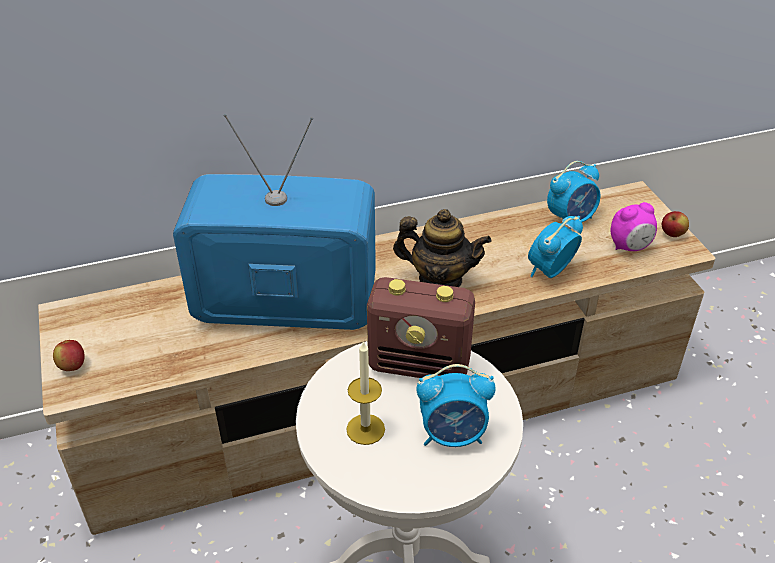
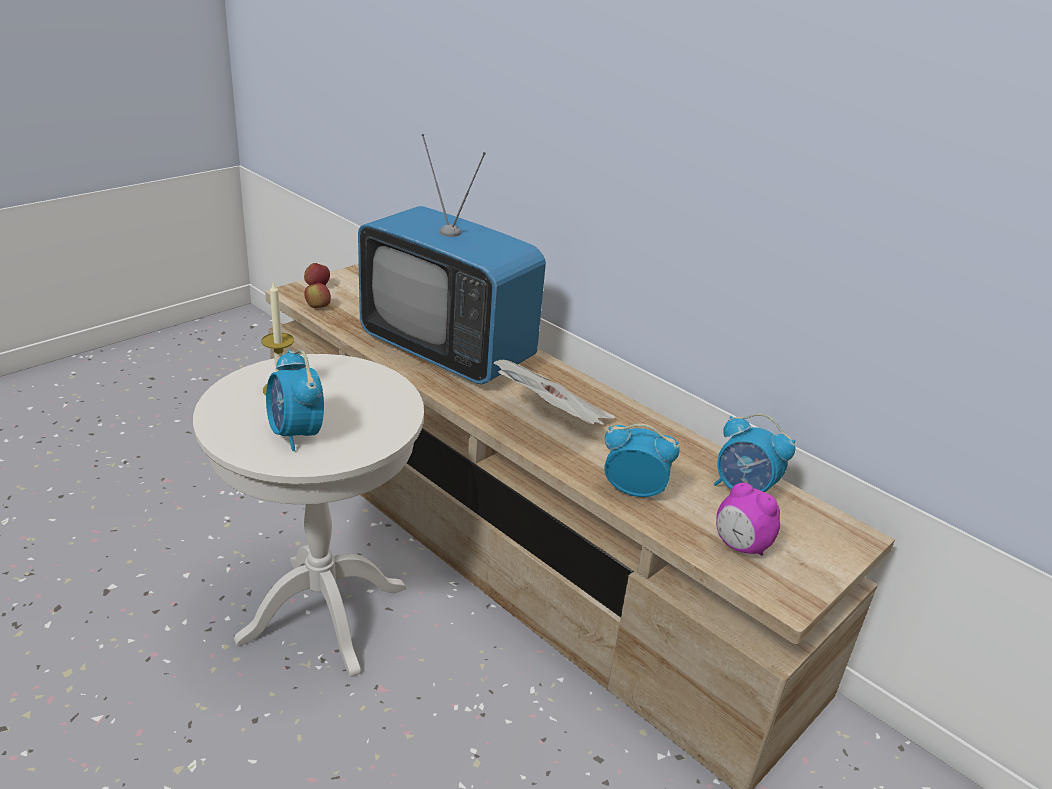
camera: 60 degrees right, 10 degrees down
television [173,114,376,330] -> television turned 150 degrees clockwise [358,134,546,384]
radio [367,277,475,378] -> none
teapot [393,209,492,287] -> newspaper [493,360,615,425]
apple [662,211,689,237] -> apple moved to [304,283,331,308]

